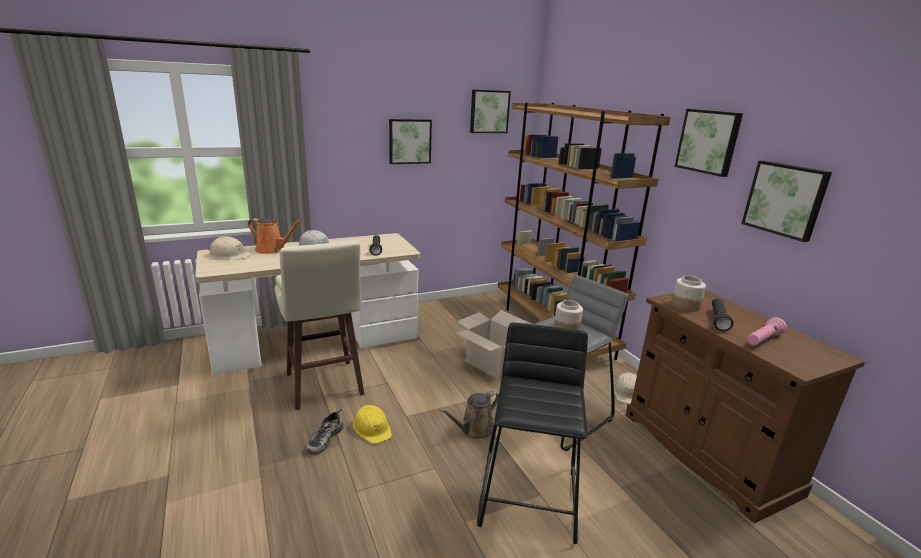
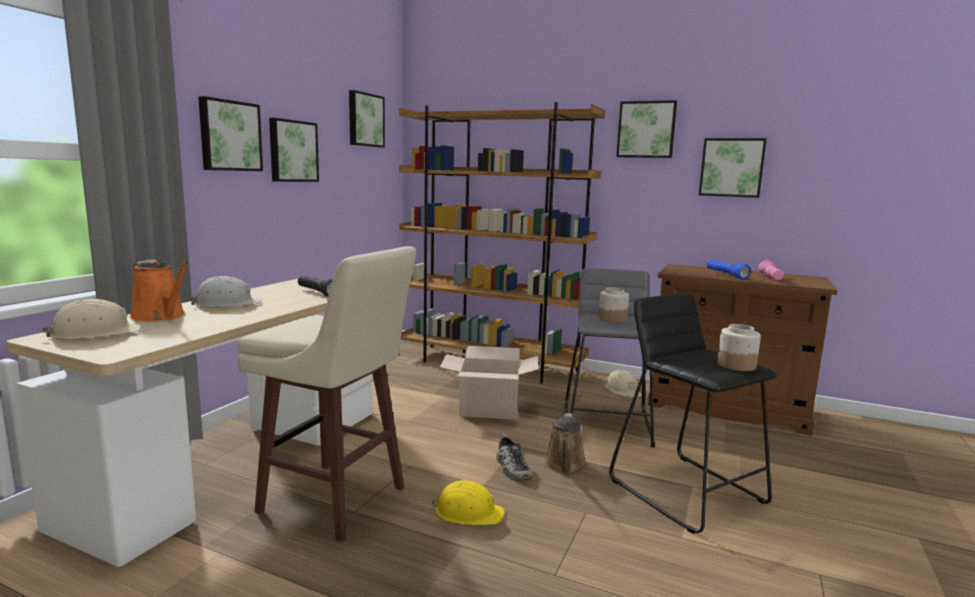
camera: 40 degrees left, 10 degrees down
orange watering can [248,218,302,254] -> orange watering can turned 60 degrees clockwise [129,260,189,322]
shoe [306,409,343,455] -> shoe moved to [496,434,532,482]
jar [671,276,706,312] -> jar moved to [717,324,761,371]
black flashlight [712,298,734,331] -> blue flashlight [707,260,751,279]
none -> picture [198,96,263,171]

